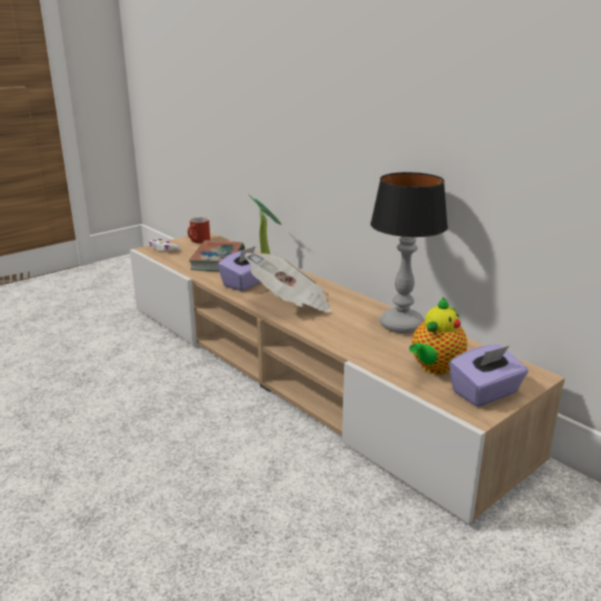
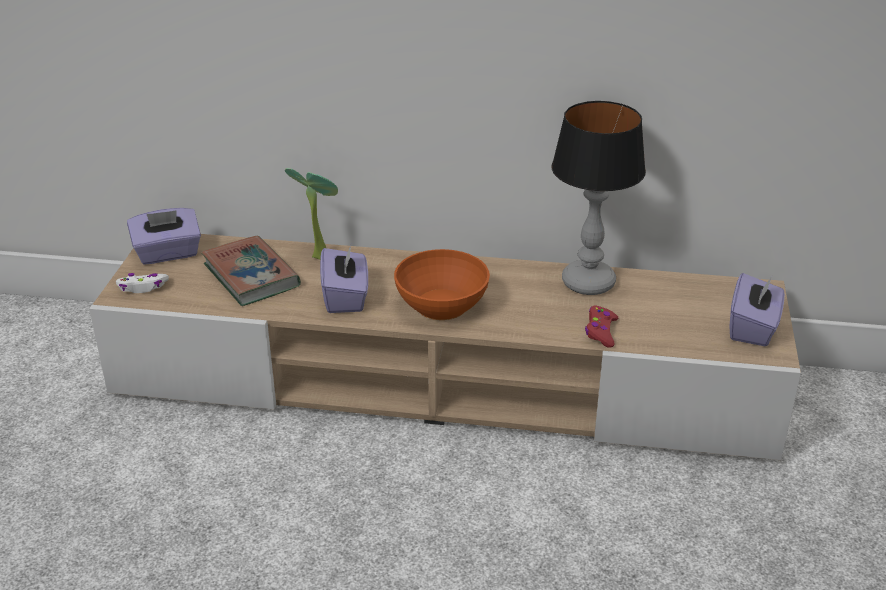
camera: 40 degrees left, 10 degrees up
red mug [187,217,210,243] -> purple tissue box [127,208,201,265]
newspaper [245,253,332,312] -> orange bowl [394,249,490,320]
teapot [409,297,467,375] -> none
none -> red game controller [585,305,618,348]

